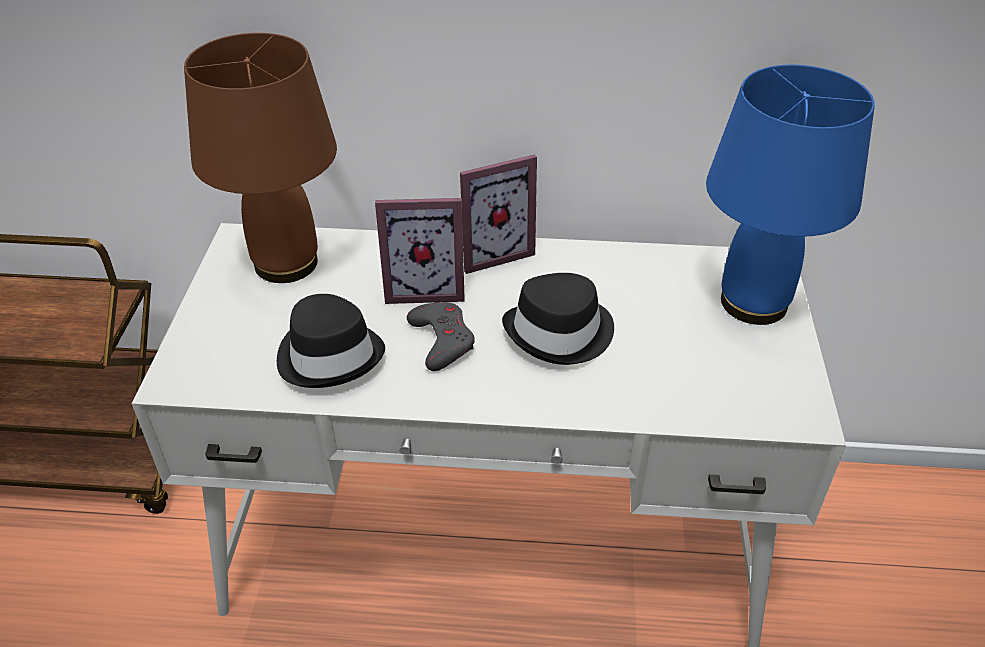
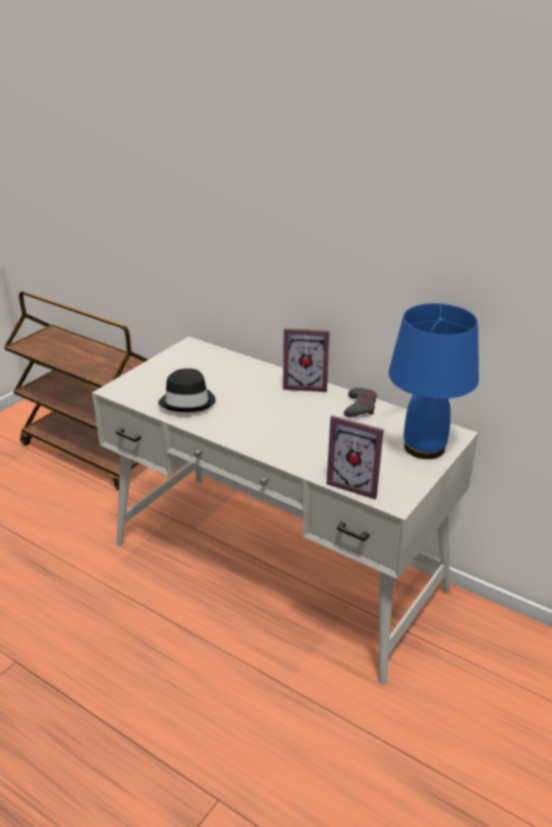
camera: 30 degrees right, 10 degrees down
brown table lamp [184,33,337,283] -> none
picture frame [375,198,465,304] -> picture frame moved to [326,415,384,499]
grey game controller [407,302,475,371] -> grey game controller moved to [344,388,377,417]
black hat [502,273,614,365] -> none

